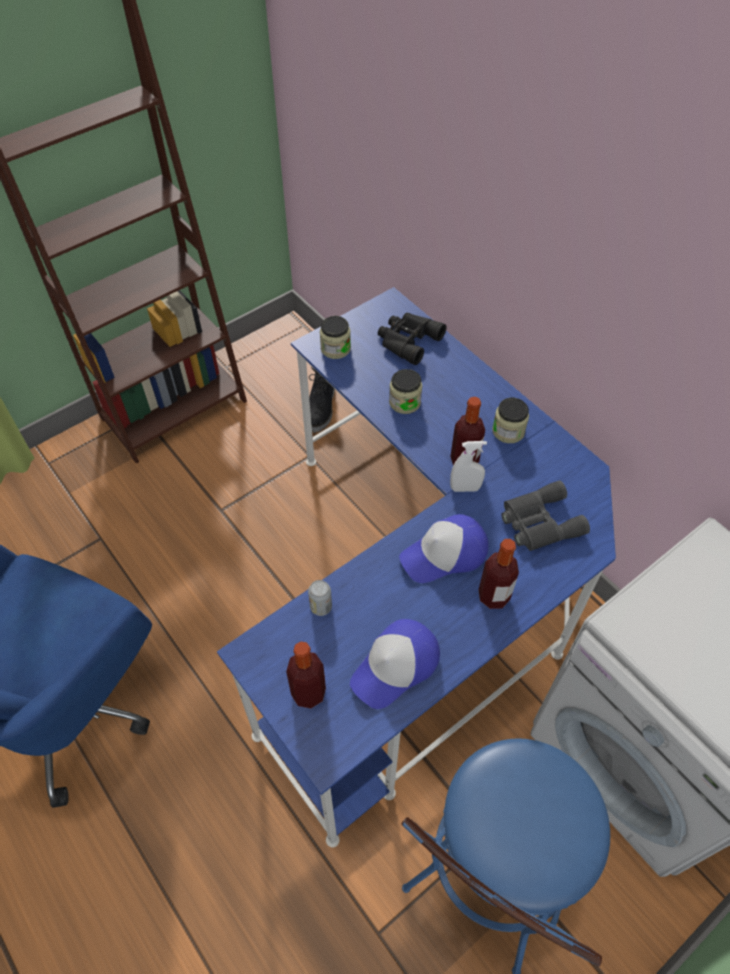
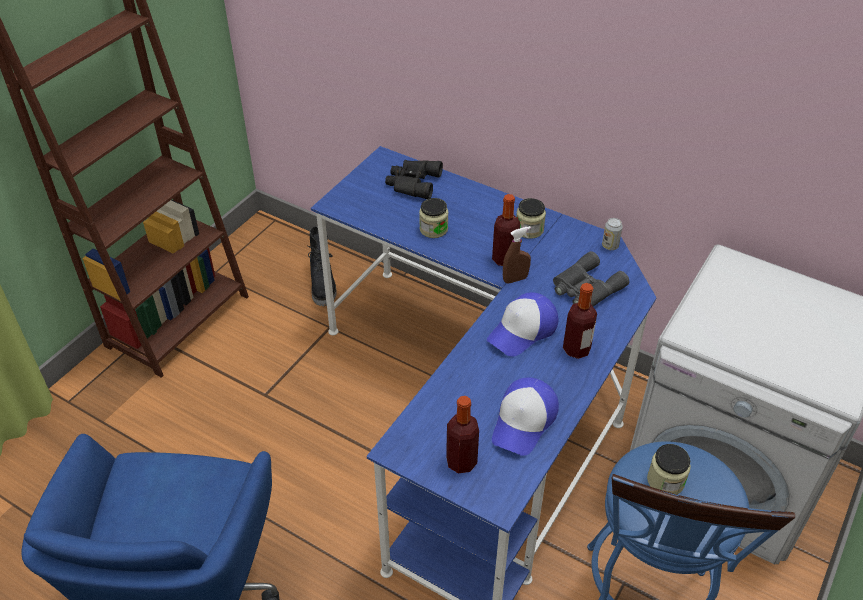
camera: 20 degrees left, 10 degrees down
can [308,580,332,616] -> can moved to [602,218,623,250]
jar [320,316,351,359] -> jar moved to [647,444,691,494]
white spray bottle [450,441,487,492] -> brown spray bottle [503,226,531,284]

